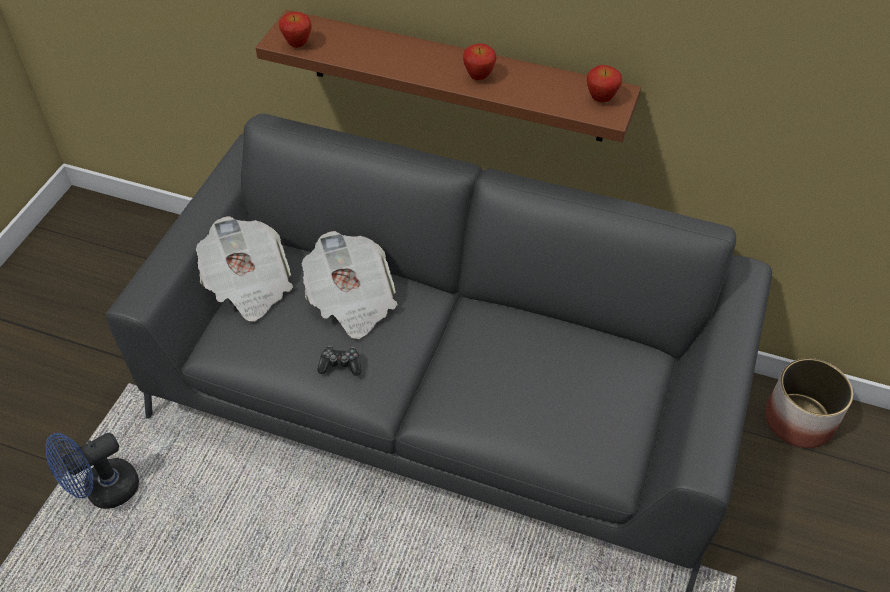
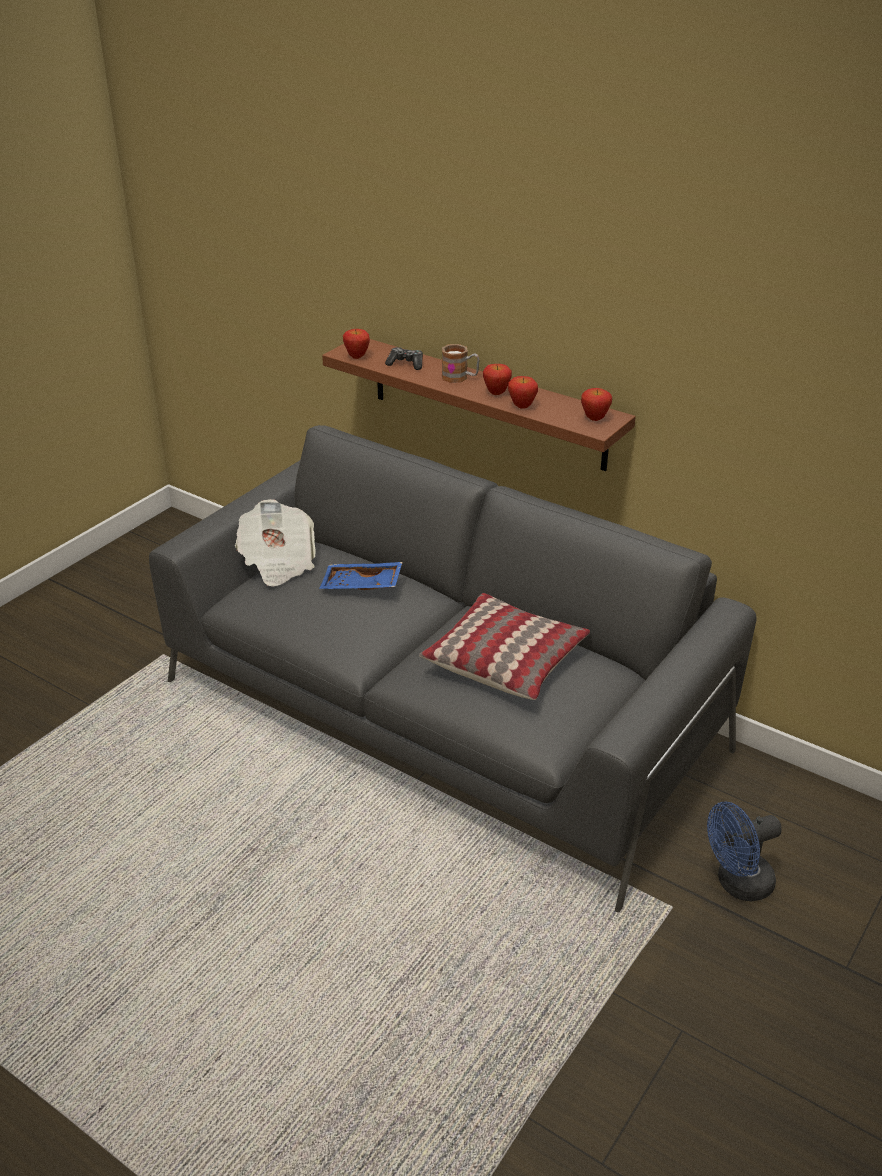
camera: 15 degrees right, 15 degrees down
blue fan [46,433,139,509] -> blue fan moved to [707,802,782,901]
newspaper [302,231,397,339] -> blue tray [319,562,403,590]
game controller [317,346,361,376] -> game controller moved to [385,347,423,370]
planter [765,358,853,448] -> none
none -> pillow [419,593,590,700]
none -> mug [442,344,480,383]
none -> apple [508,376,538,409]

